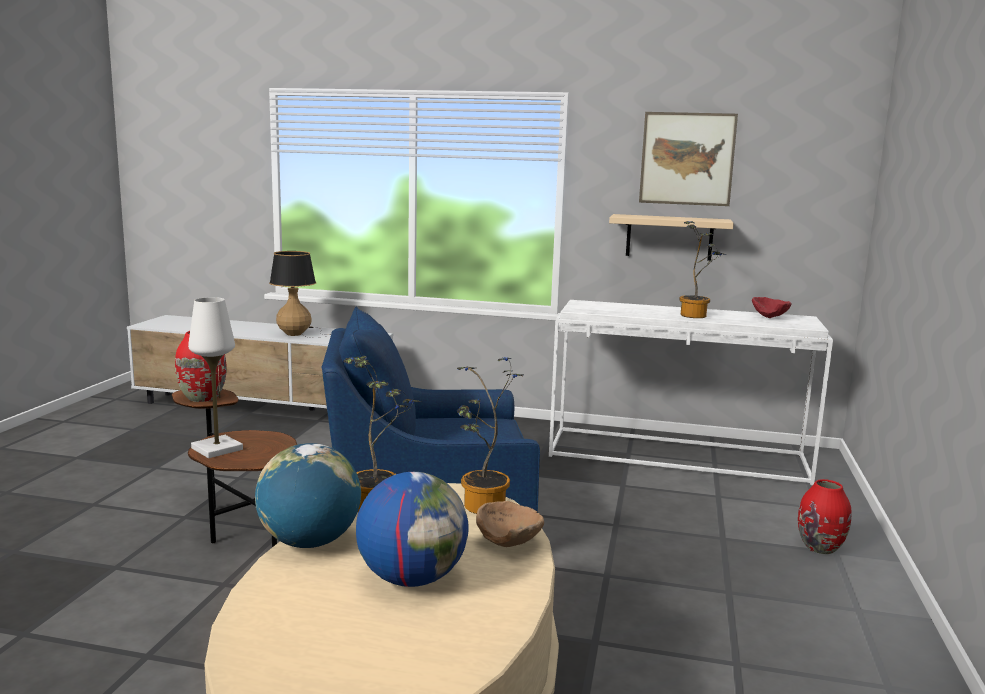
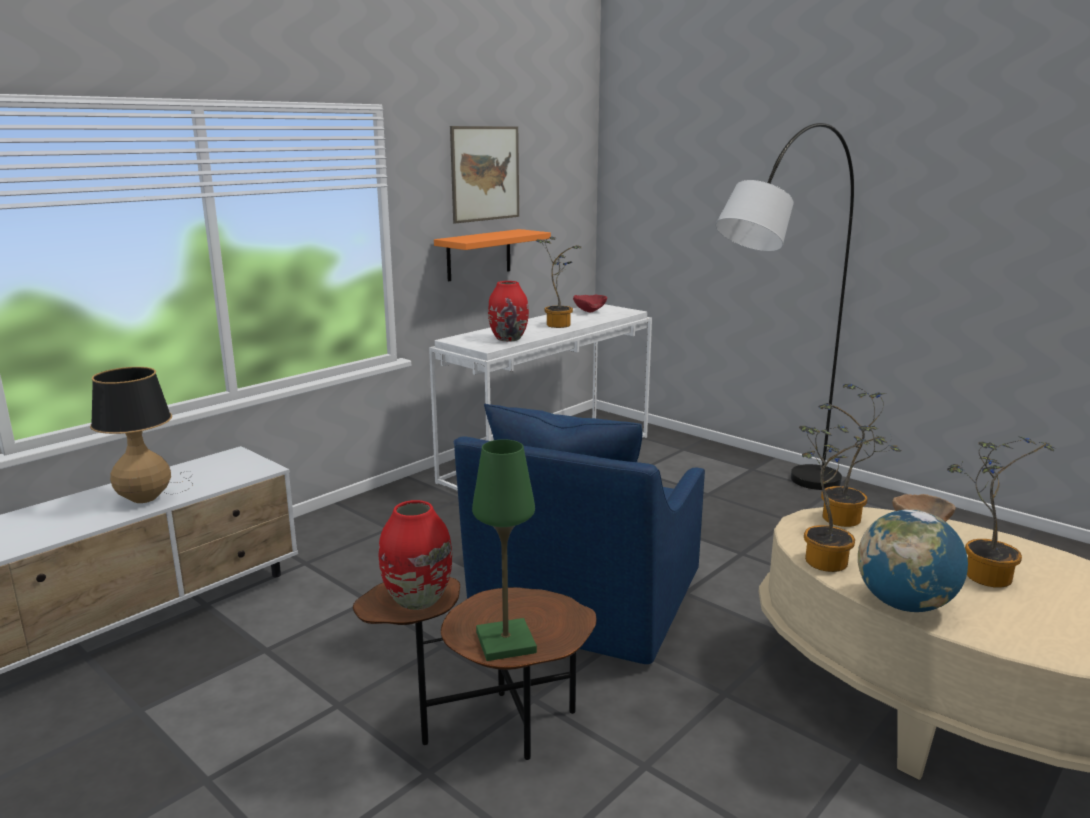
camera: 60 degrees left, 5 degrees up
white table lamp [188,297,243,458] -> green table lamp [472,439,537,661]
globe [356,472,469,587] -> potted plant [947,437,1056,588]
beige shelf [609,214,734,260] -> orange shelf [434,229,551,281]
red vase [798,479,851,554] -> red vase moved to [488,281,529,342]
none -> grey floor lamp [715,123,854,490]

